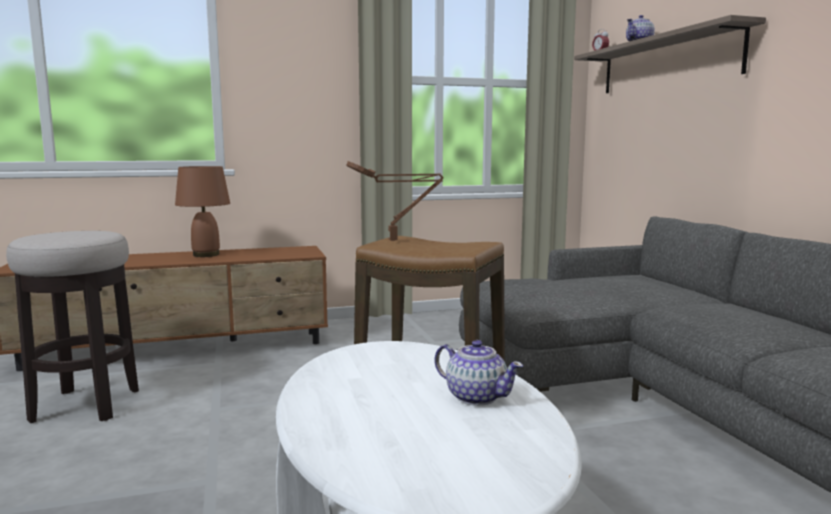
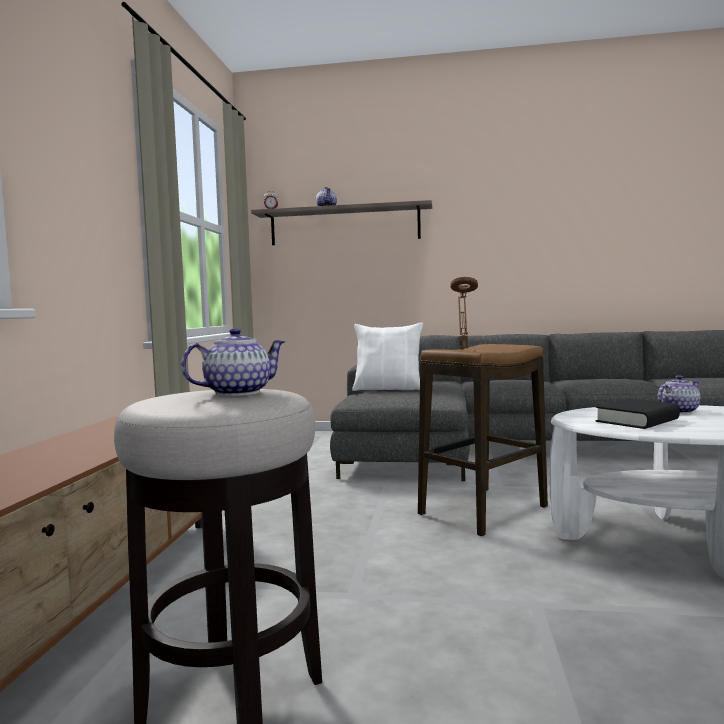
camera: 65 degrees left, 5 degrees down
brown table lamp [175,166,230,257] -> none
none -> teapot [181,328,285,396]
none -> white pillow [352,322,423,391]
none -> black book [596,398,680,429]

